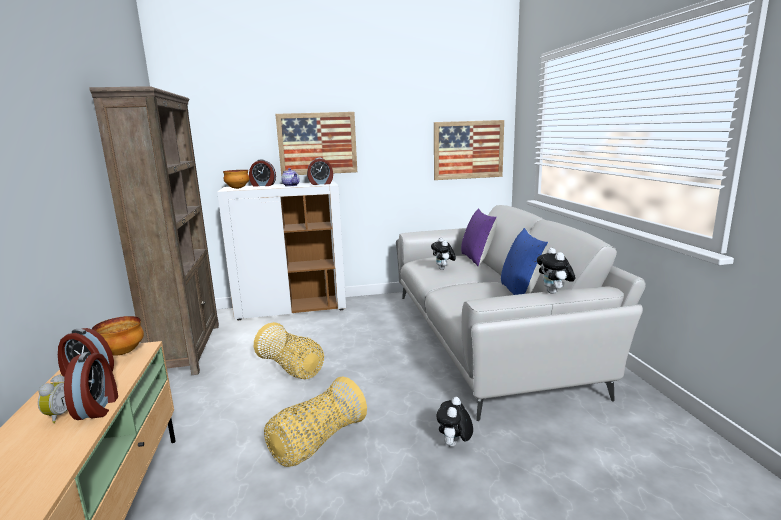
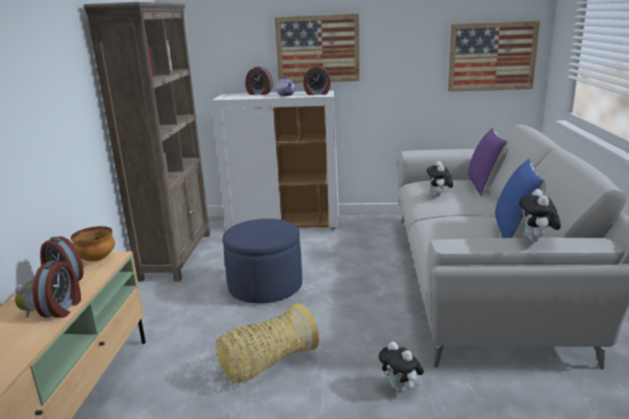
camera: 15 degrees right, 5 degrees up
bowl [223,170,249,189] -> none
basket [254,322,324,379] -> blue ottoman [223,219,302,303]
plush toy [436,397,473,447] -> plush toy turned 75 degrees counterclockwise [378,342,424,392]

